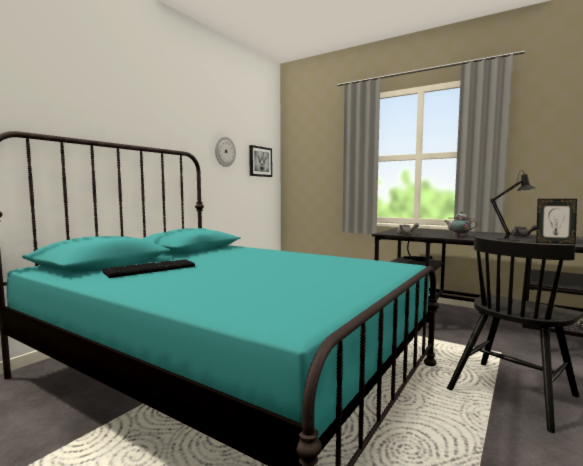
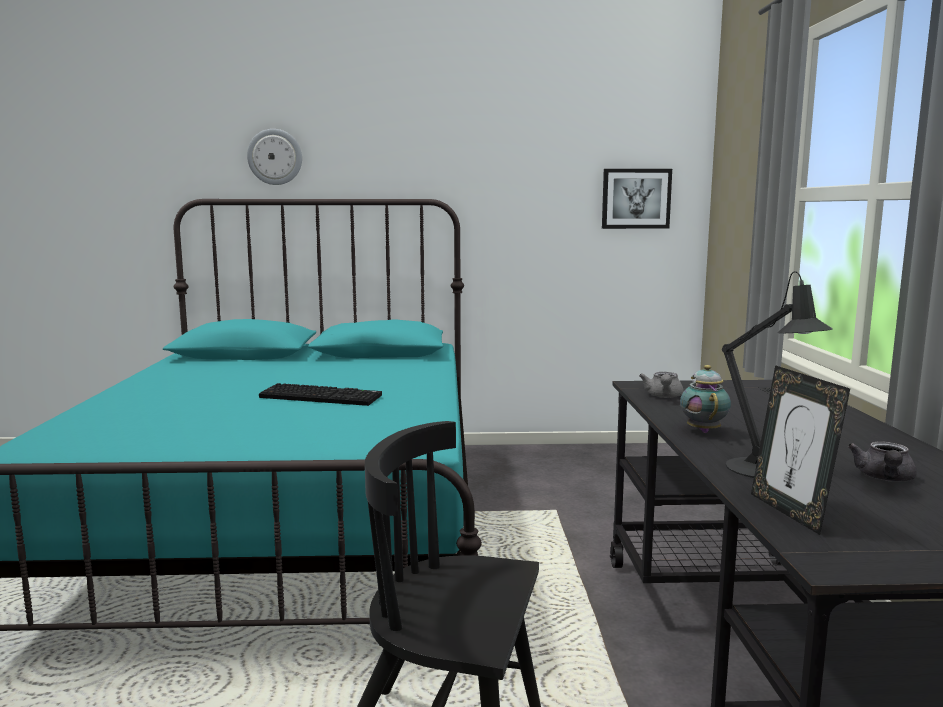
camera: 55 degrees right, 5 degrees up
keyboard [102,259,195,278] -> keyboard moved to [259,383,382,406]
wall clock [215,136,236,167] -> wall clock moved to [247,129,302,185]

